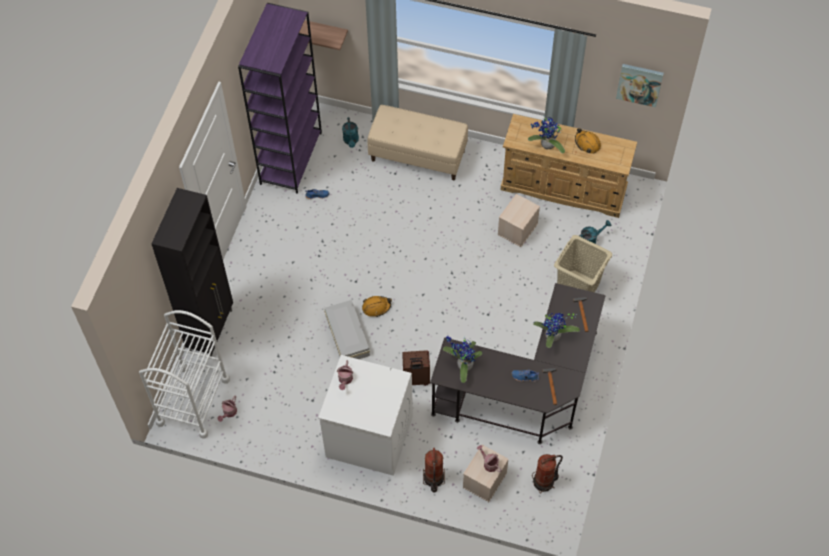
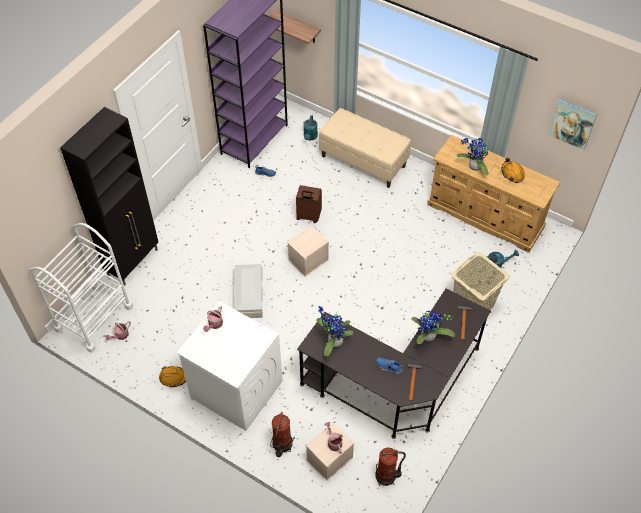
camera: 15 degrees right, 5 degrees down
orange hard hat [362,296,392,317] -> orange hard hat moved to [159,366,186,387]
brown suitcase [402,350,430,386] -> brown suitcase moved to [296,185,322,223]
beige storage box [498,194,540,247] -> beige storage box moved to [287,226,329,276]

